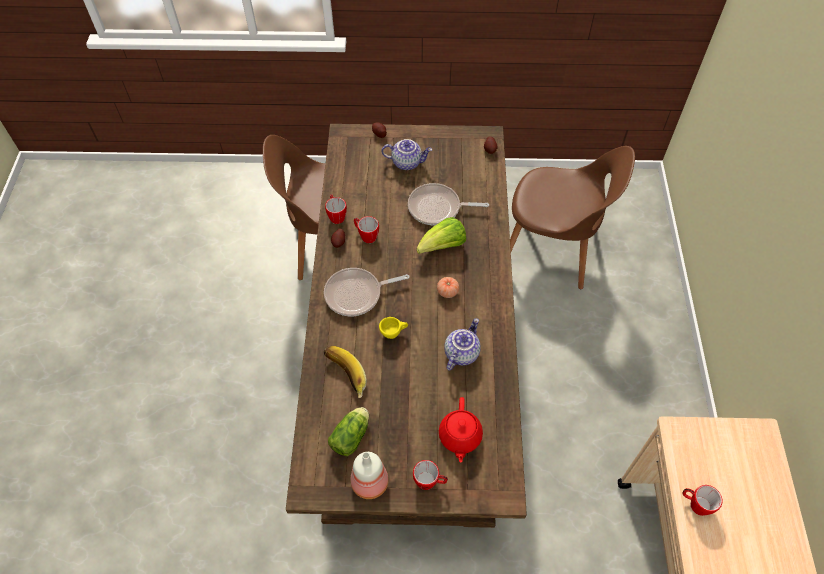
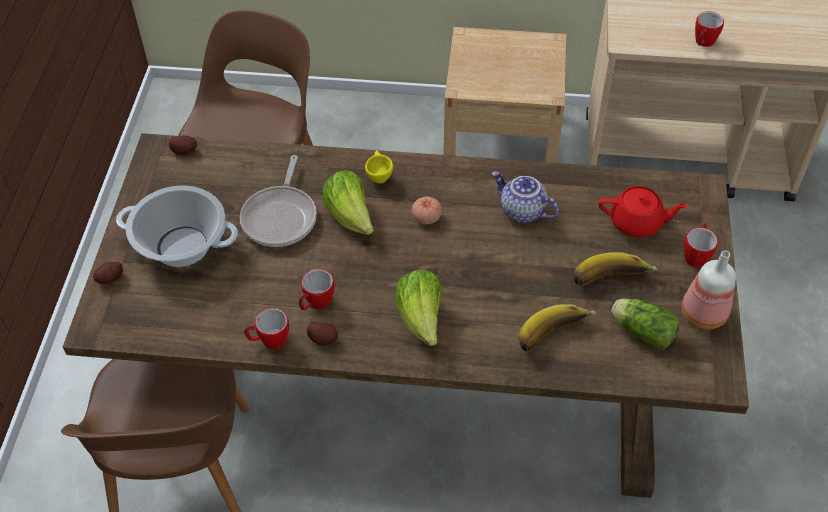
camera: 85 degrees left, 5 degrees down
frying pan [324,268,409,316] -> lettuce [396,270,442,346]
yellow cup [379,317,408,339] -> yellow cup moved to [365,150,393,183]
teapot [382,139,432,170] -> cooking pot [116,185,238,267]
none -> beige nightstand [444,27,567,163]
none -> banana [574,252,657,286]

